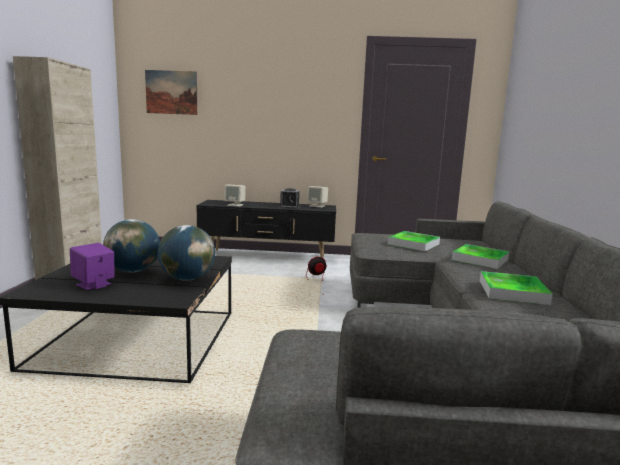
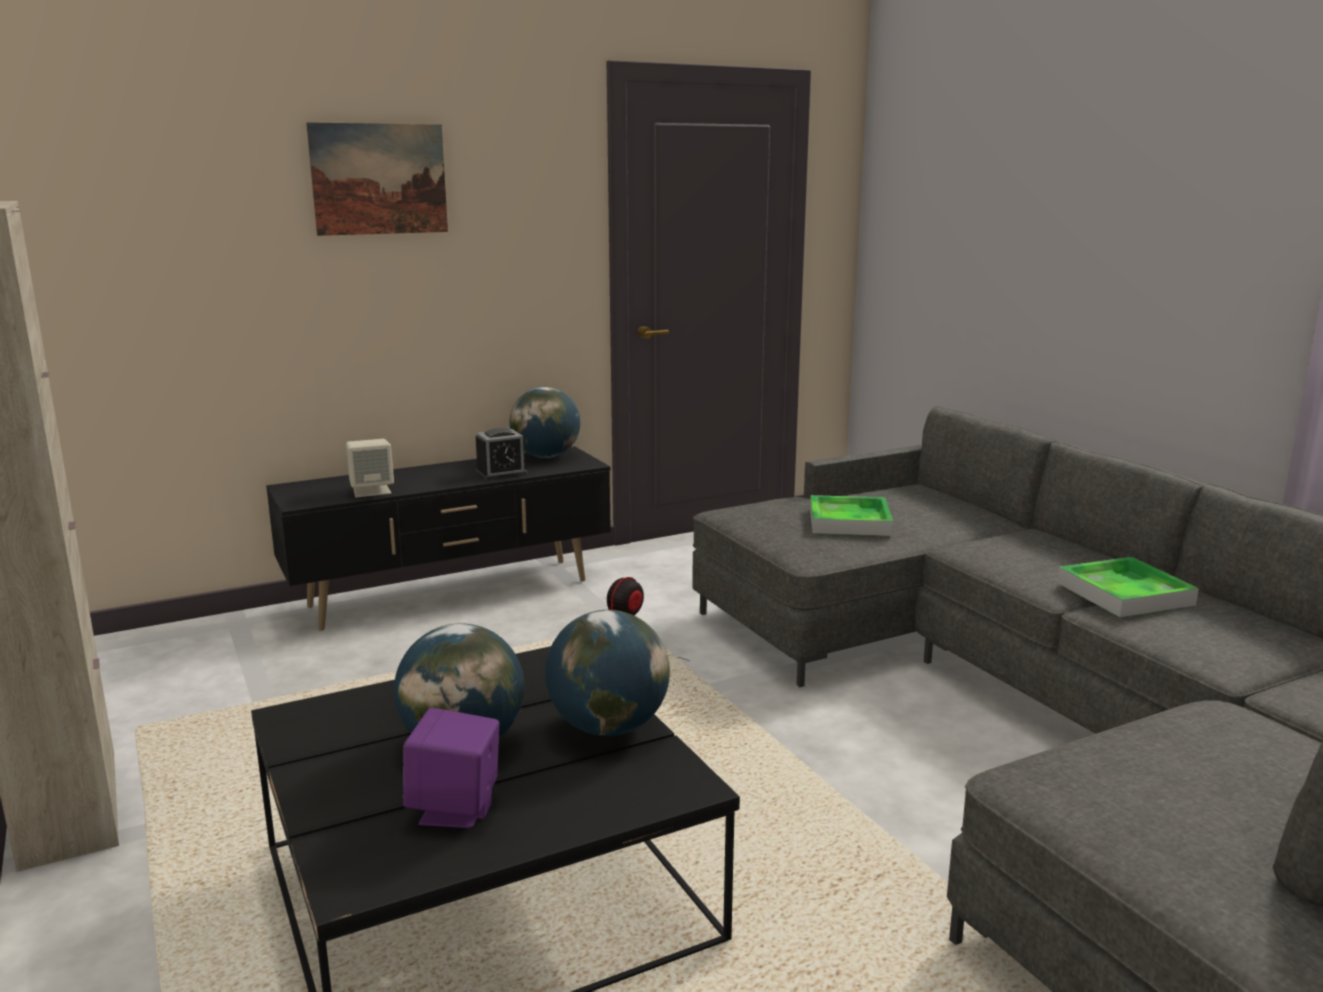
camera: 30 degrees left, 5 degrees up
picture [145,70,198,115] -> picture moved to [306,122,448,236]
beige speaker [307,186,328,208] -> globe [509,387,580,458]
tray [452,244,509,269] -> none

